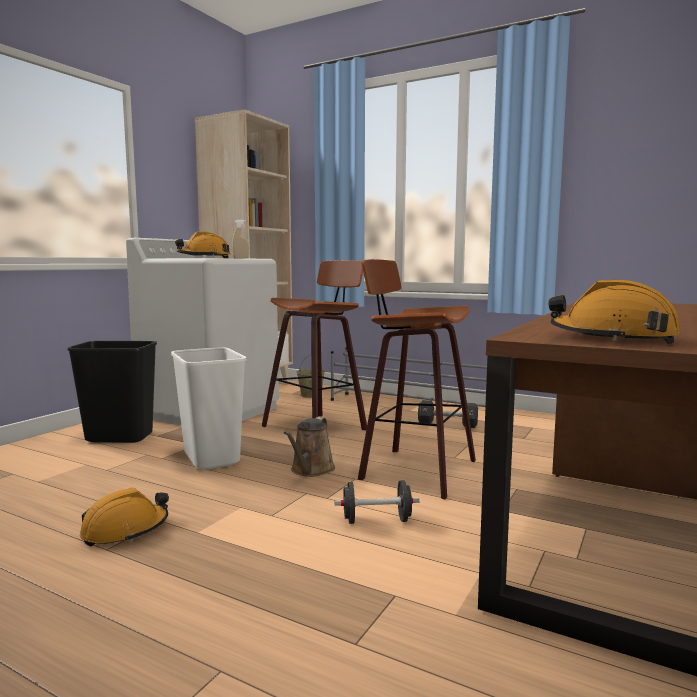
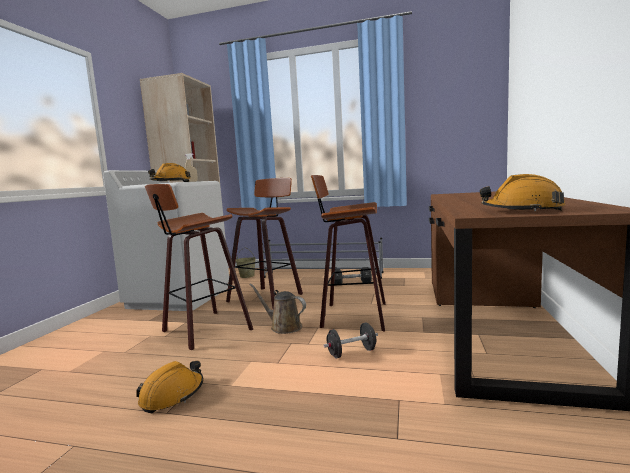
camera: 15 degrees left, 0 degrees up
black trash can [67,341,157,443] -> none
white trash can [171,347,246,469] -> stool [145,184,253,350]
brown watering can [284,417,335,477] -> brown watering can turned 120 degrees clockwise [249,283,306,334]

